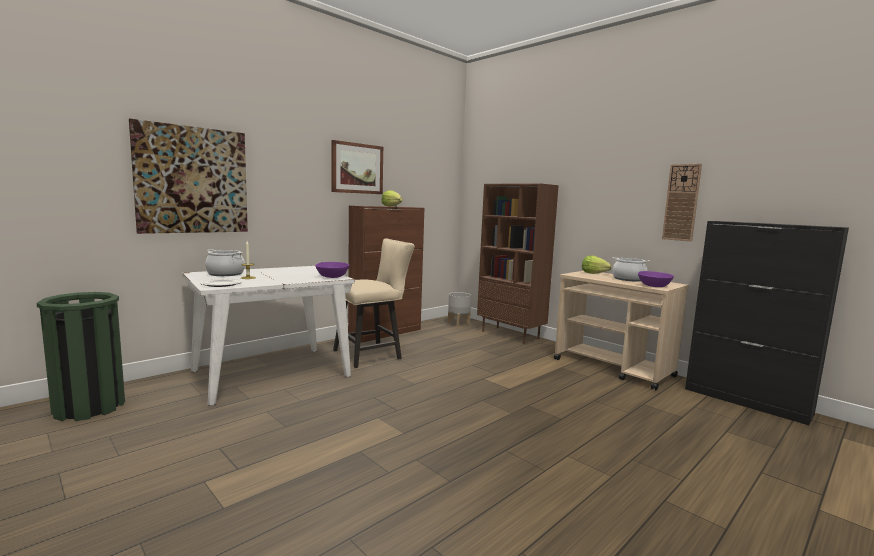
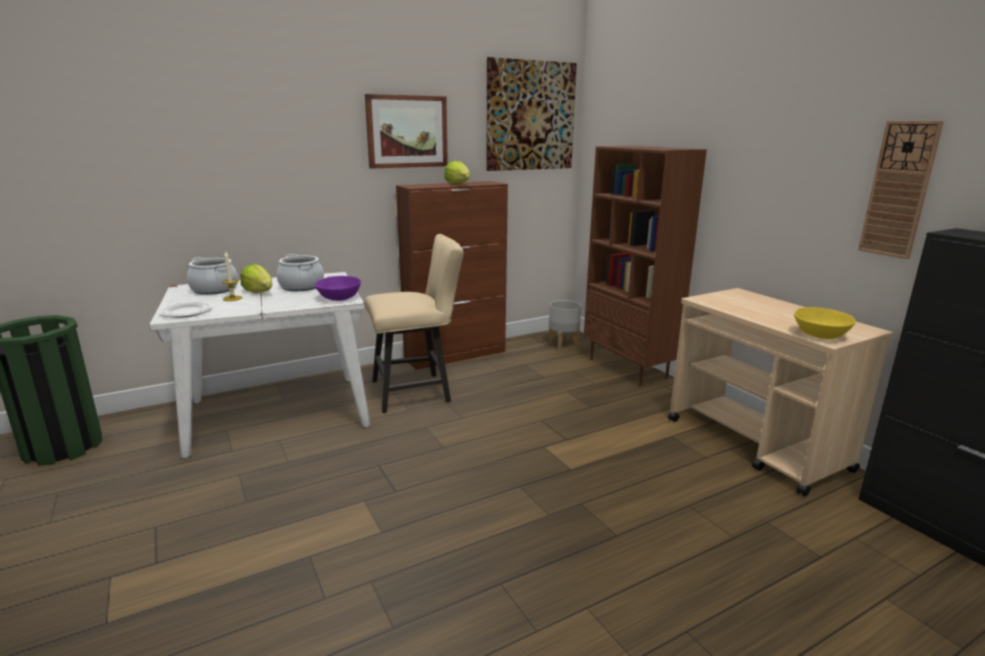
camera: 15 degrees right, 10 degrees up
picture [129,118,248,234] -> picture moved to [486,57,577,171]
lettuce [582,255,612,274] -> lettuce moved to [240,264,272,293]
cooking pot [612,257,650,281] -> cooking pot moved to [277,254,324,291]
purple bowl [638,271,674,287] -> yellow bowl [794,307,856,339]

